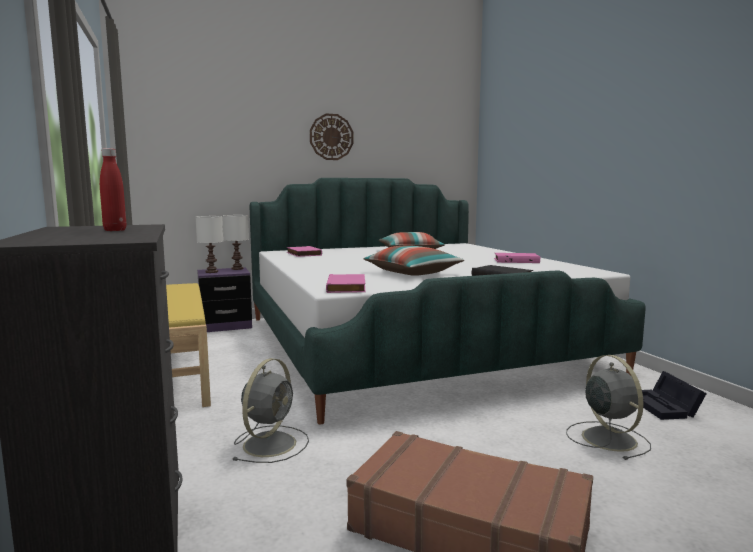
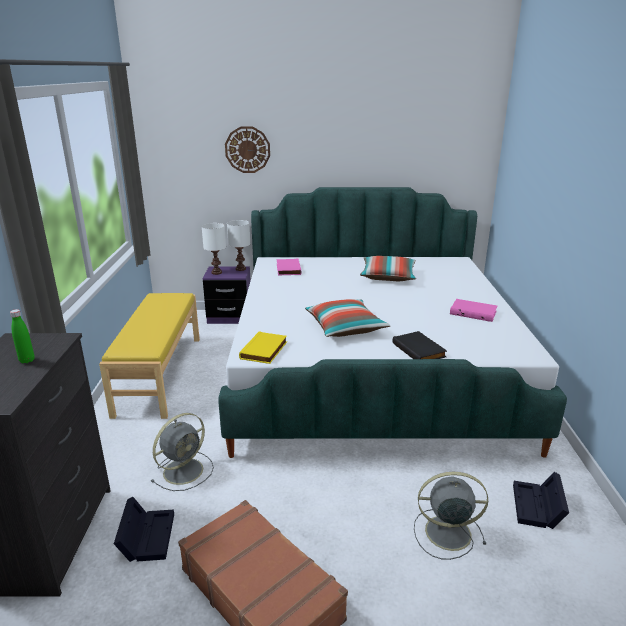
camera: 20 degrees right, 15 degrees up
red bottle [100,148,127,231] -> green bottle [10,309,34,363]
wall clock [310,114,353,160] -> wall clock moved to [225,126,270,173]
pink book [326,274,366,293] -> yellow book [239,331,287,364]
grey fan [566,355,651,460] -> grey fan turned 90 degrees counterclockwise [414,472,488,560]
none -> black storage box [114,497,174,562]

